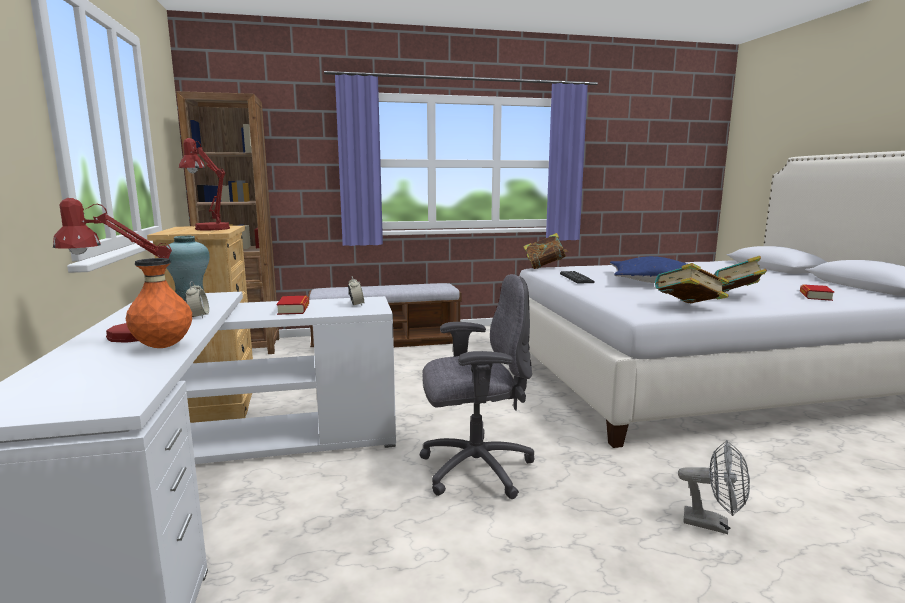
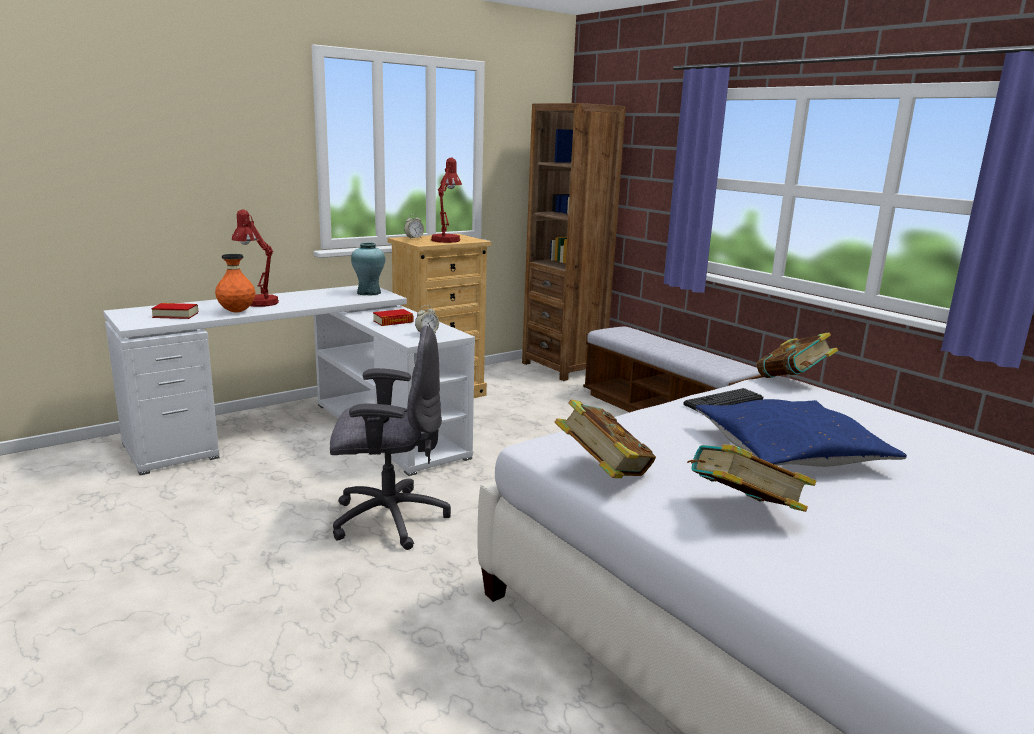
camera: 65 degrees right, 5 degrees up
alarm clock [185,281,209,318] -> alarm clock moved to [404,214,424,239]
grey office chair [420,274,535,499] -> grey office chair turned 60 degrees counterclockwise [330,325,451,550]
grey fan [678,440,750,534] -> none
book [800,284,834,301] -> book moved to [151,303,198,319]

